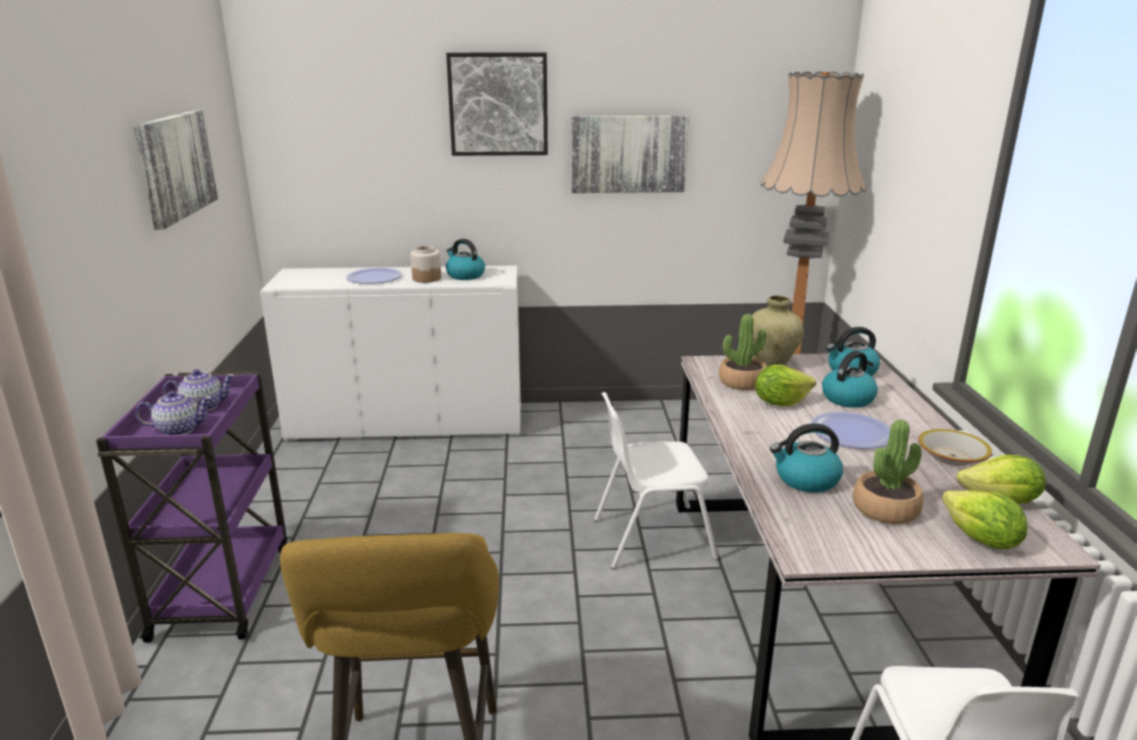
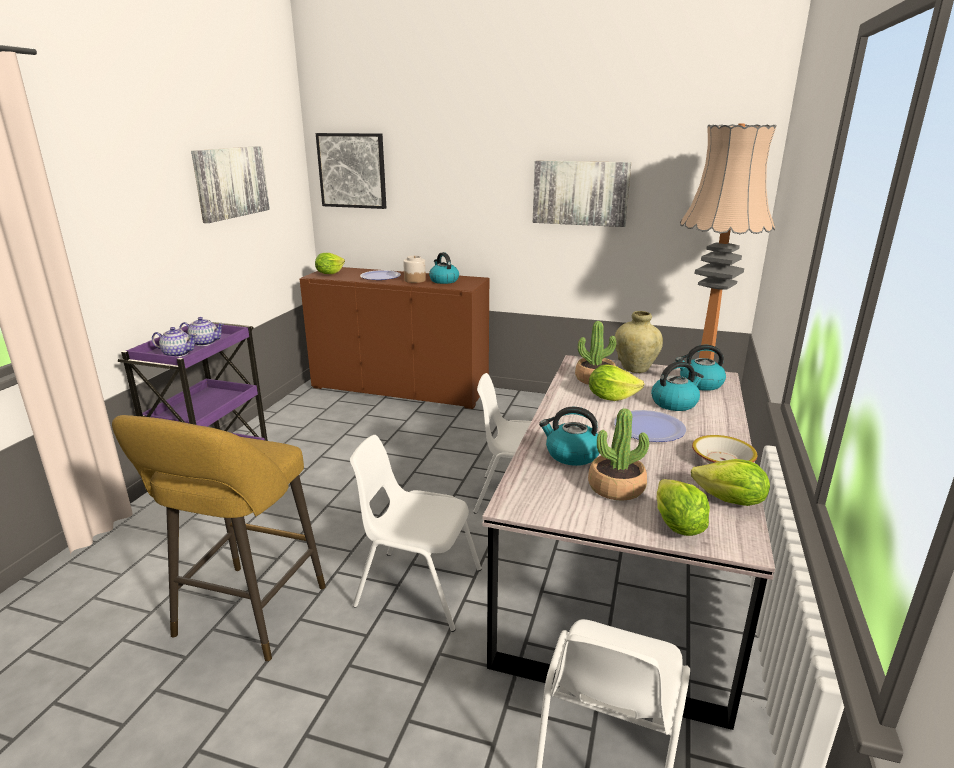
camera: 20 degrees right, 0 degrees up
white cabinet [260,265,521,441] -> brown cabinet [300,267,490,409]
picture [446,53,548,156] -> picture moved to [316,133,386,209]
none -> lettuce [315,253,345,274]
none -> white chair [350,435,481,632]

